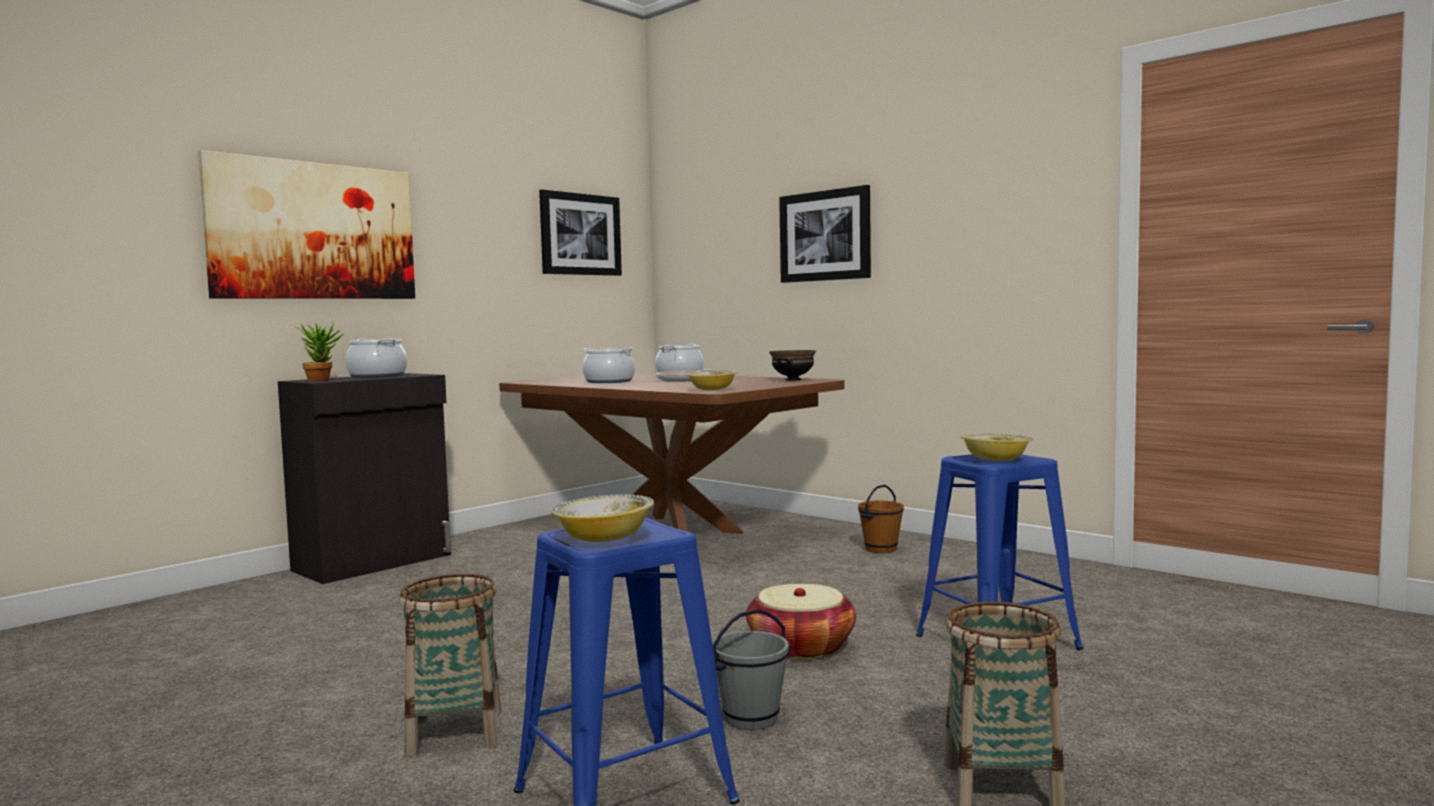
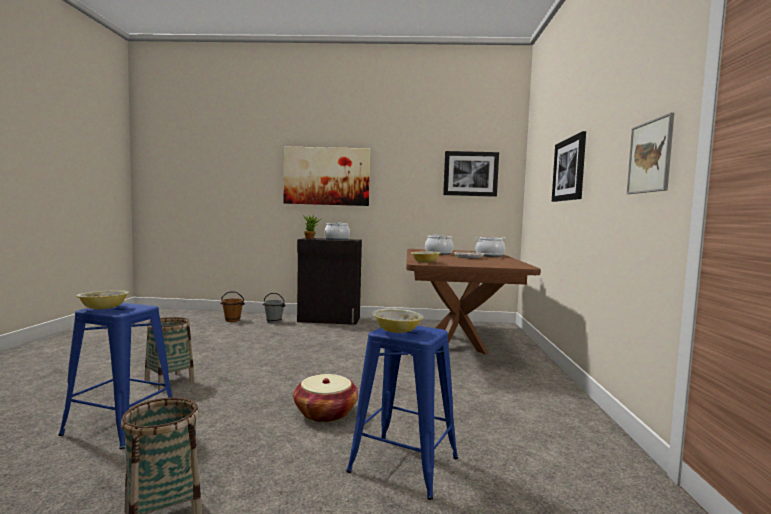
camera: 50 degrees right, 0 degrees up
grey bucket [712,609,791,730] -> grey bucket moved to [263,293,286,323]
black bowl [769,350,816,381] -> none
brown bucket [858,485,904,553] -> brown bucket moved to [221,291,245,322]
none -> picture [626,113,674,194]

